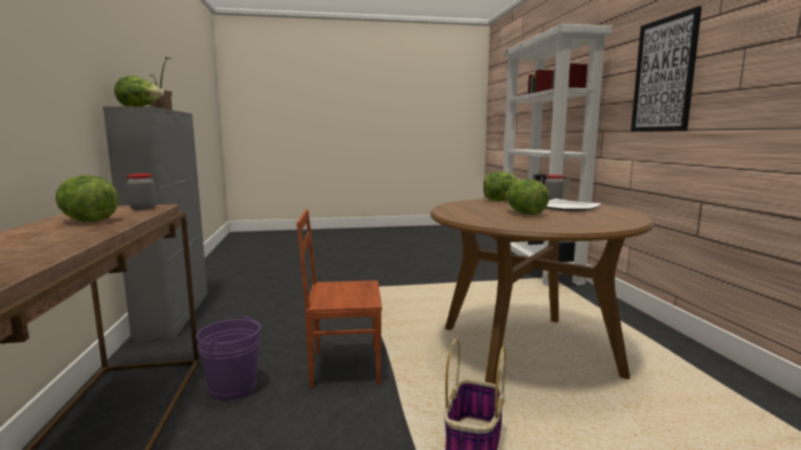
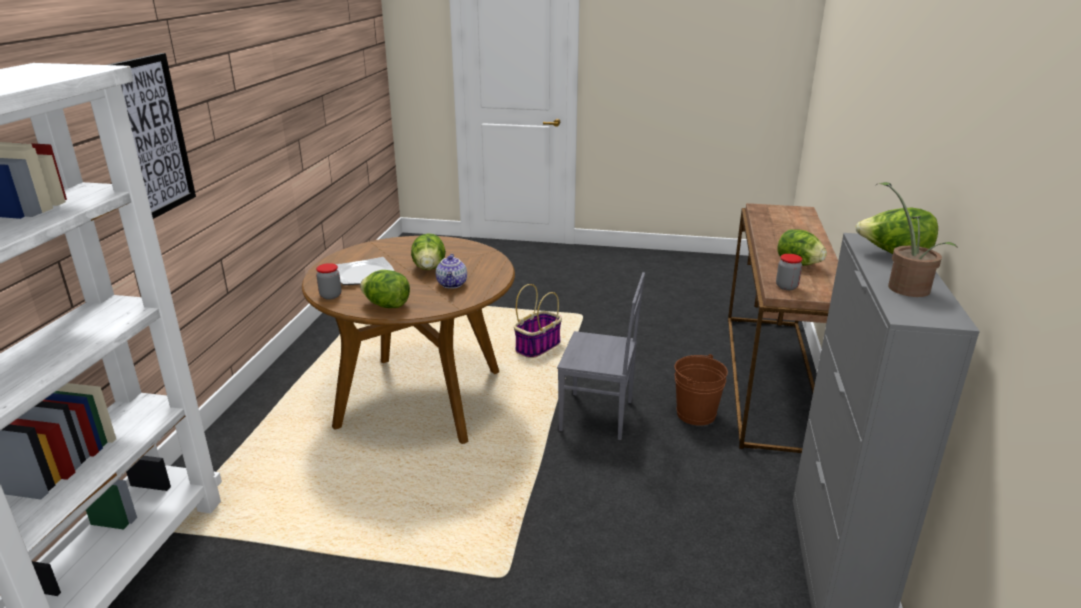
camera: 160 degrees left, 15 degrees up
purple bucket [196,315,260,401] -> brown bucket [674,354,728,426]
brown chair [297,209,382,389] -> grey chair [557,272,645,440]
none -> teapot [436,254,467,289]

